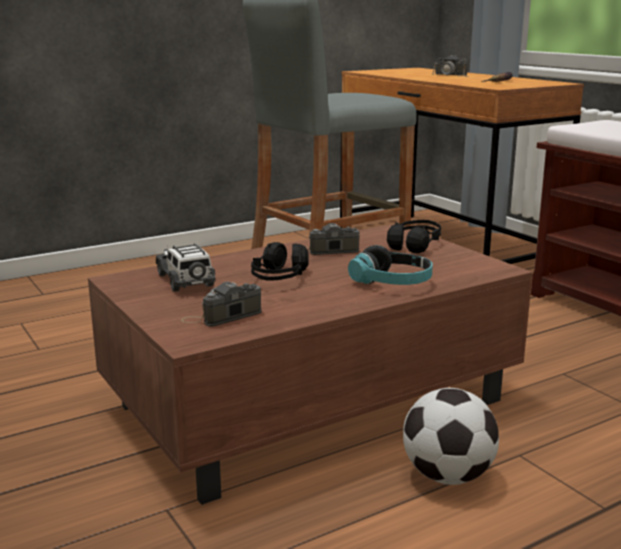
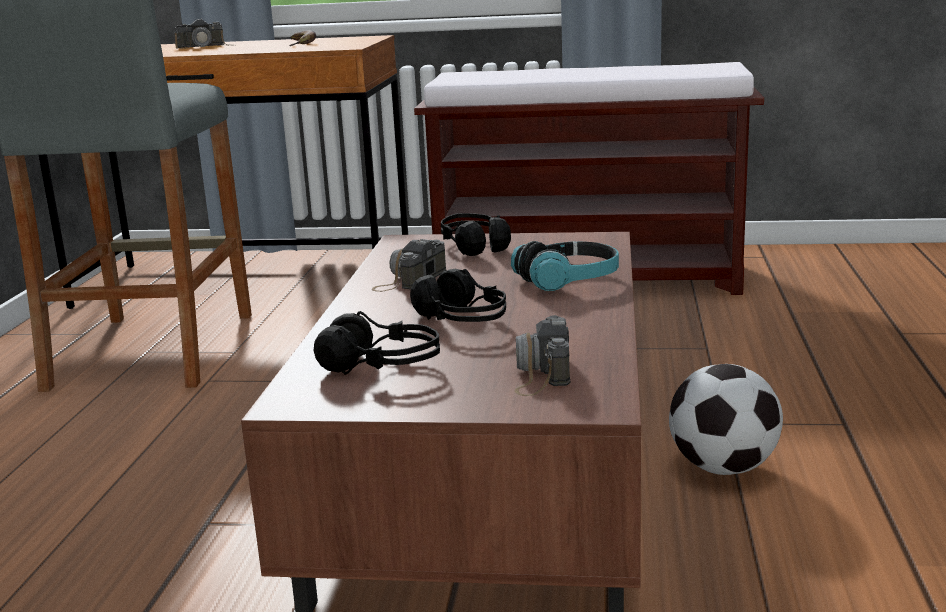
camera: 50 degrees left, 0 degrees up
toy car [156,243,216,292] -> black headphones [313,311,440,375]

